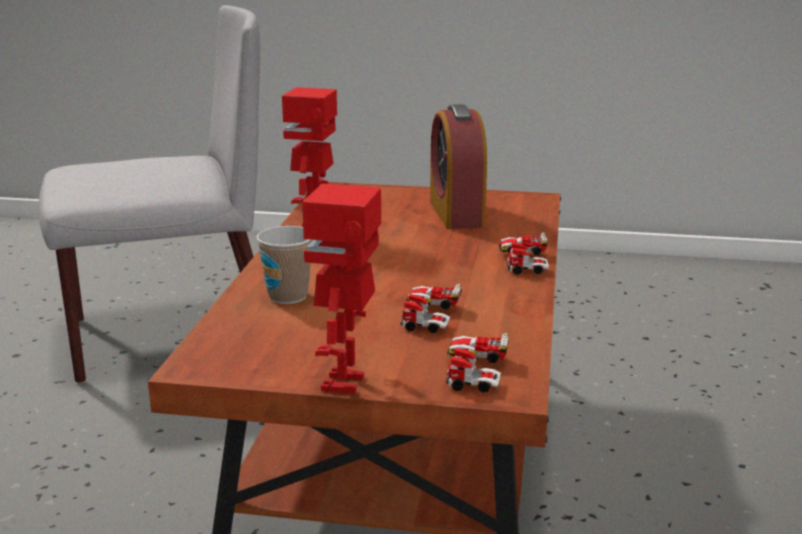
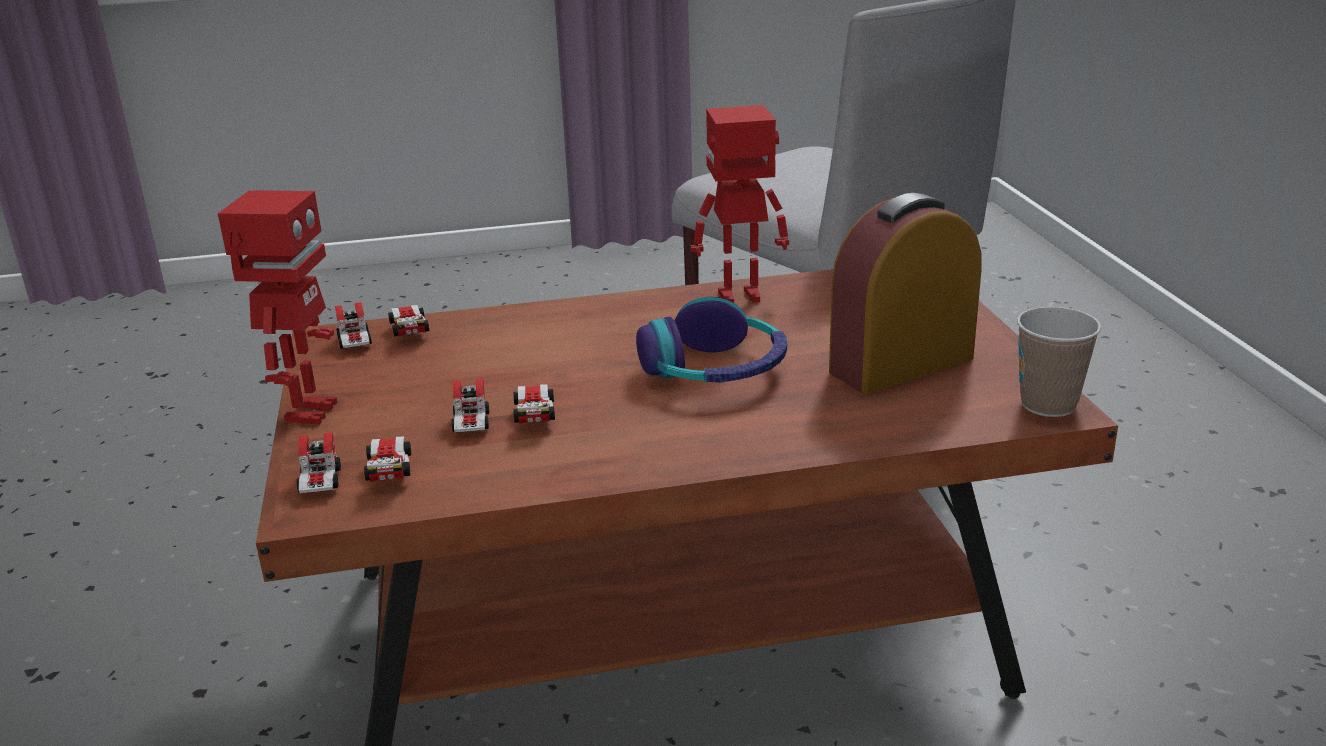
camera: 70 degrees right, 5 degrees up
cup [256,226,313,304] -> cup moved to [1017,307,1101,417]
toy robot [302,183,381,394] -> toy robot turned 105 degrees clockwise [218,190,337,425]
toy car [499,233,549,275] -> toy car moved to [335,302,429,349]
none -> headphones [636,297,787,383]

